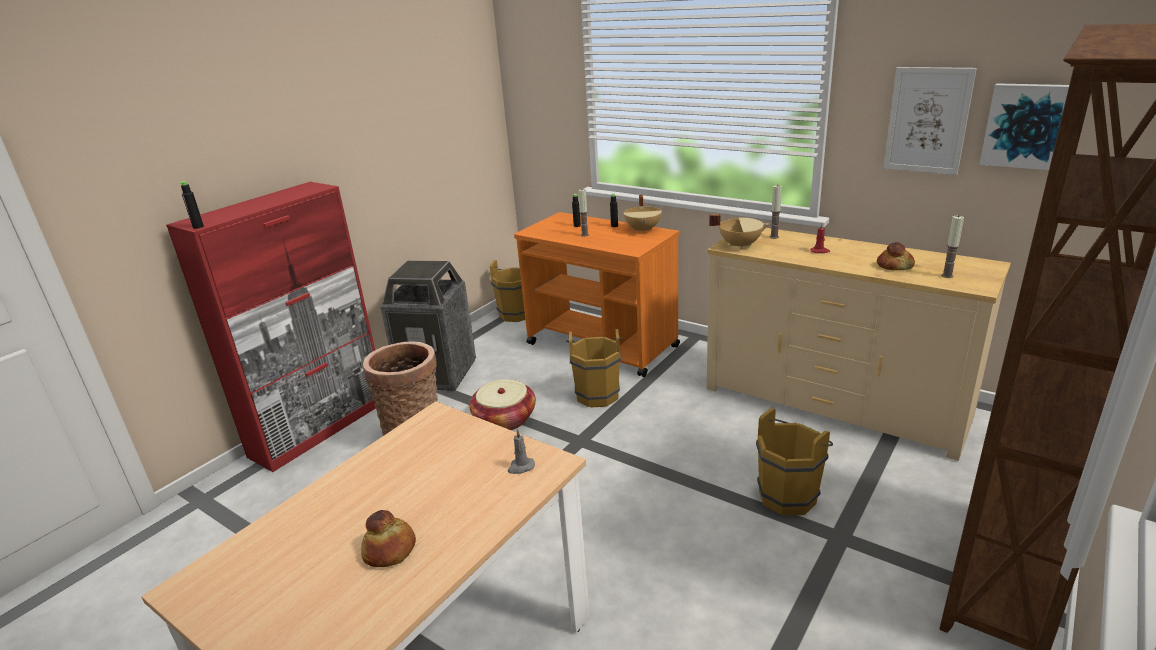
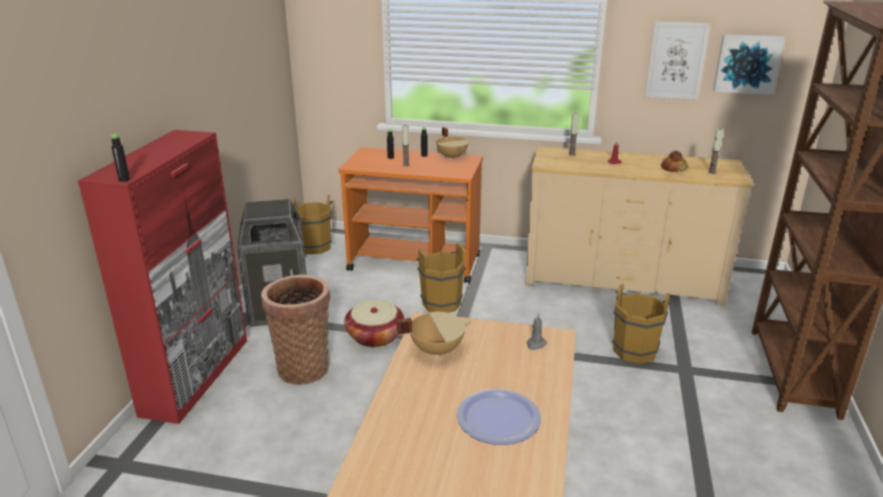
camera: 25 degrees left, 0 degrees up
bread [361,510,416,567] -> plate [457,389,541,445]
beige cooking pot [709,214,769,249] -> beige cooking pot moved to [397,312,471,358]

